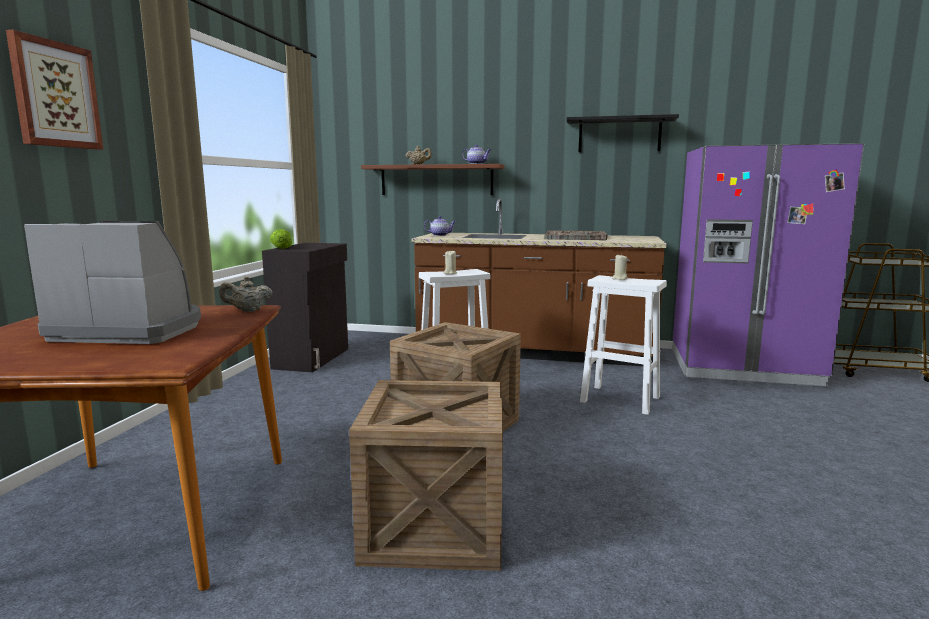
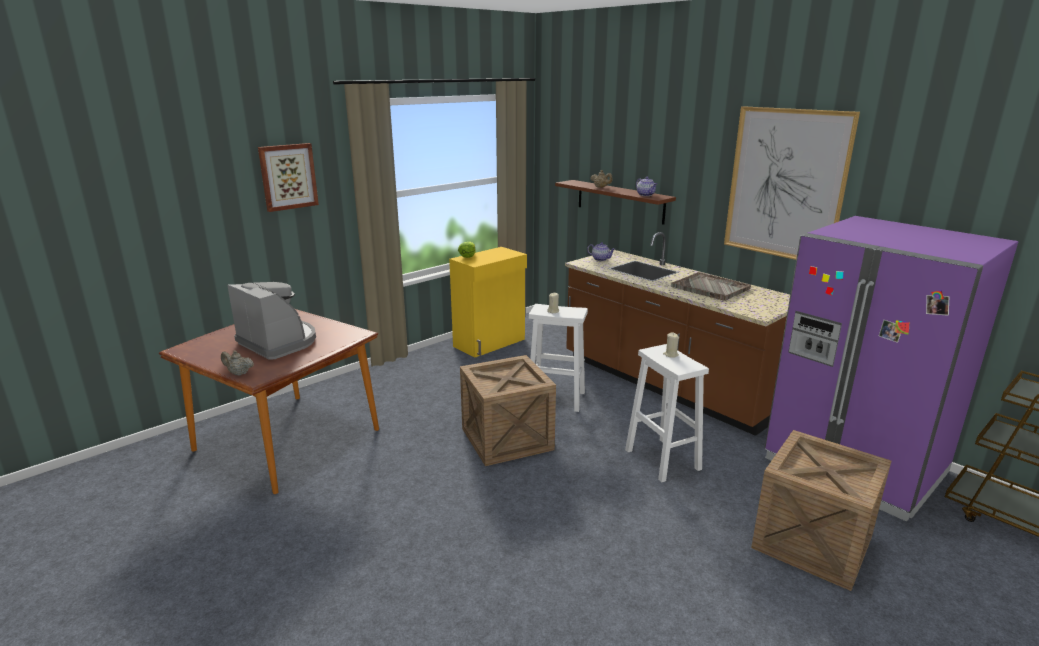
camera: 35 degrees right, 10 degrees up
beige teapot [219,277,273,312] -> beige teapot moved to [221,350,254,376]
black cabinet [262,243,348,372] -> yellow cabinet [449,247,527,358]
crate [349,380,503,571] -> crate moved to [751,430,891,591]
black shelf [566,114,679,152] -> picture [724,106,860,260]

